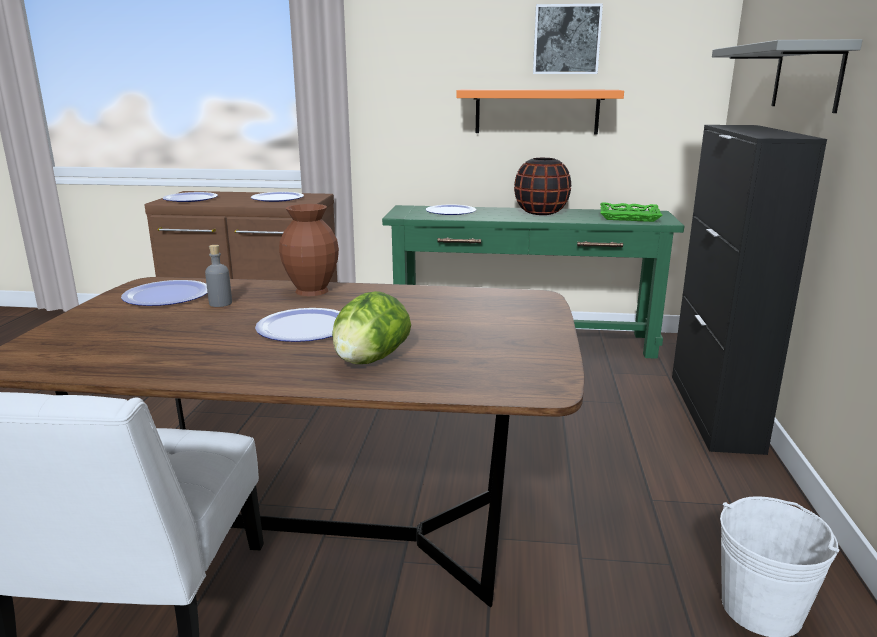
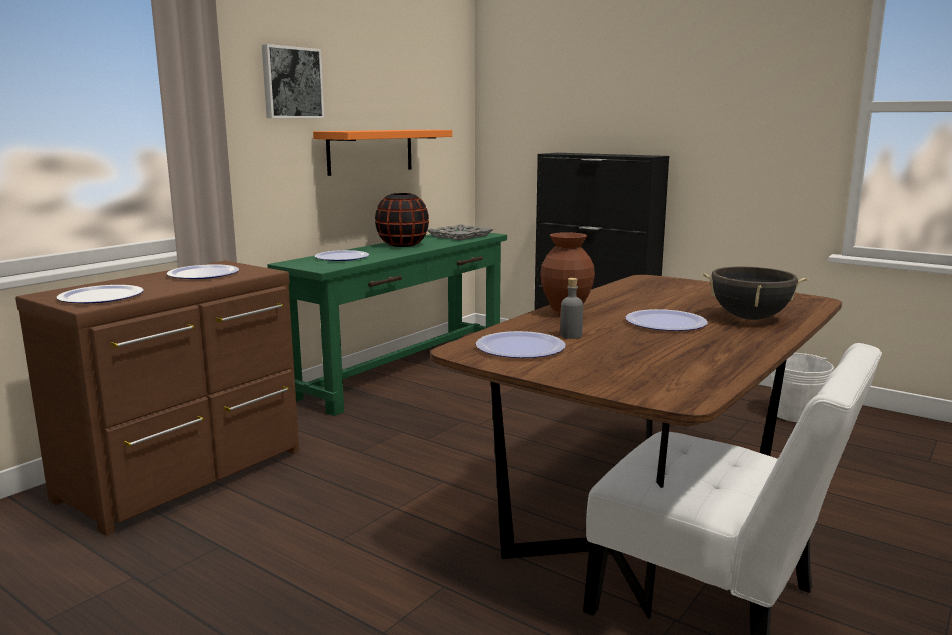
camera: 60 degrees left, 5 degrees down
lettuce [332,291,411,364] -> black cooking pot [701,266,808,320]
picture [533,4,603,74] -> picture moved to [262,44,324,118]
green tray [600,203,663,222] -> grey tray [427,224,494,240]
grey shelf [712,39,862,113] -> none

